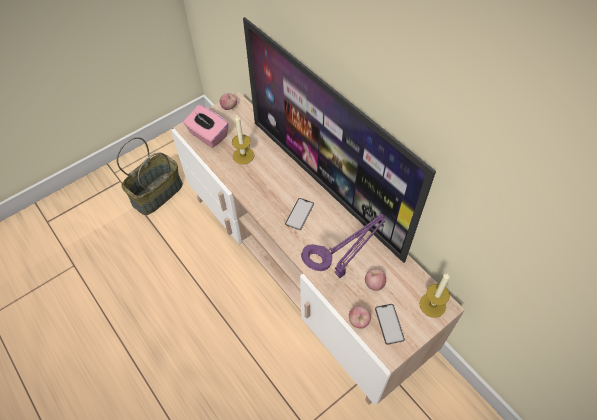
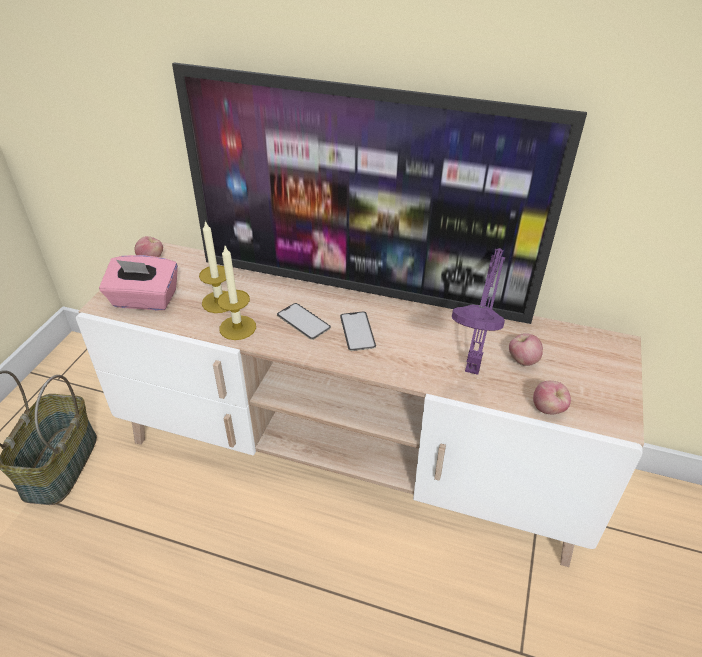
camera: 35 degrees left, 15 degrees down
phone [375,304,405,345] -> phone moved to [277,303,331,340]
candle [419,273,450,318] -> candle moved to [217,246,256,340]

